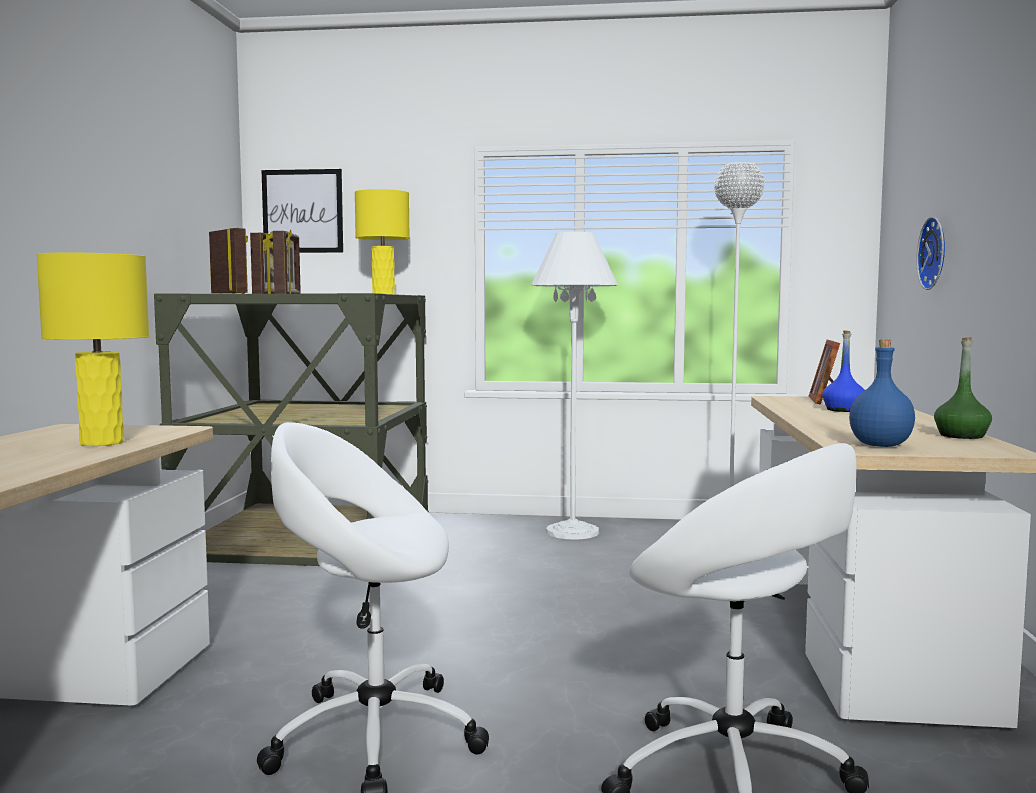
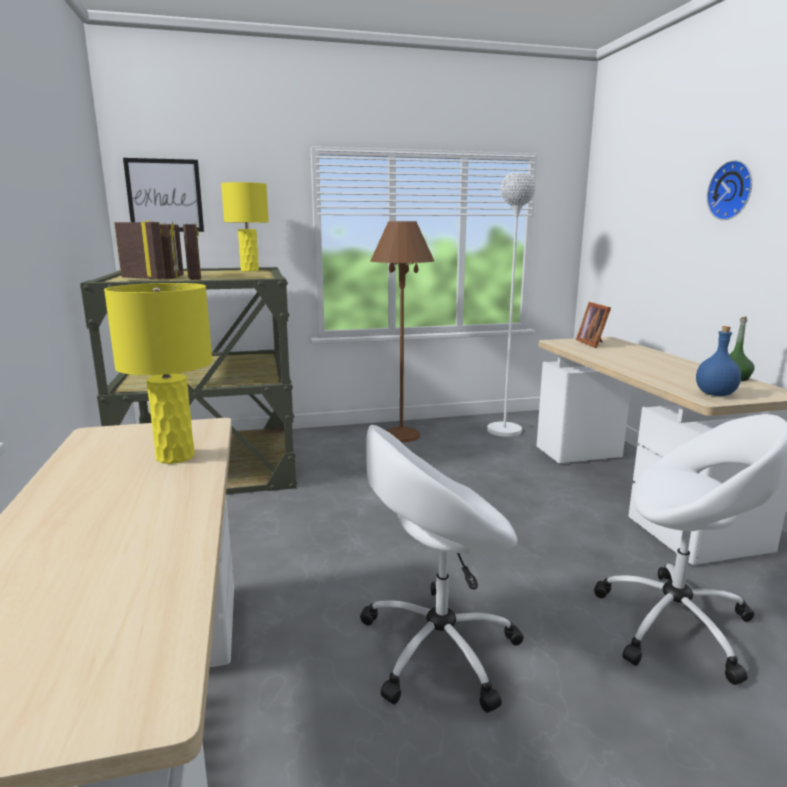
camera: 20 degrees left, 10 degrees up
white floor lamp [531,232,618,540] -> brown floor lamp [370,221,434,442]
blue bottle [822,330,865,412] -> none
wall clock [917,217,945,290] -> wall clock moved to [707,160,752,220]

